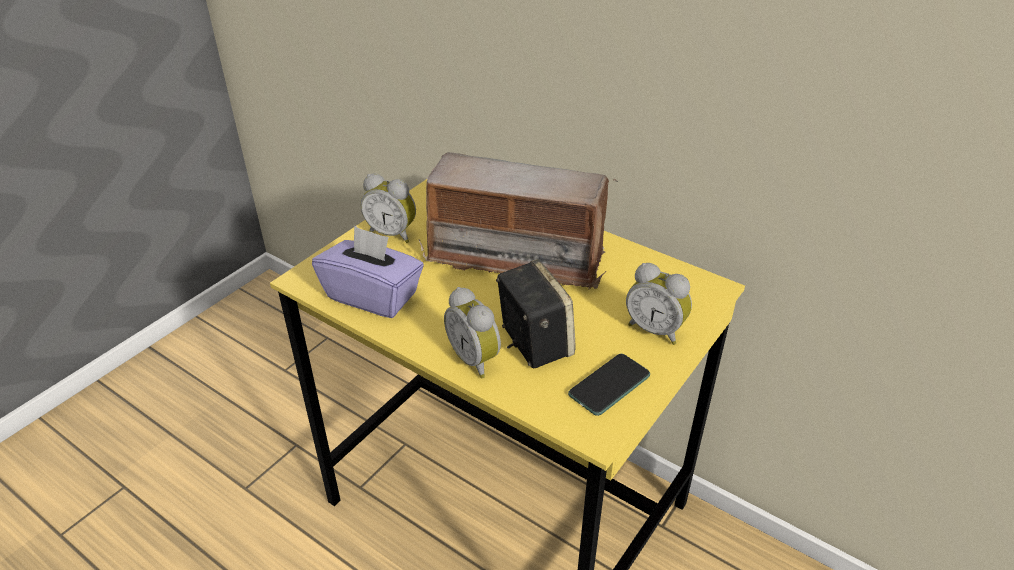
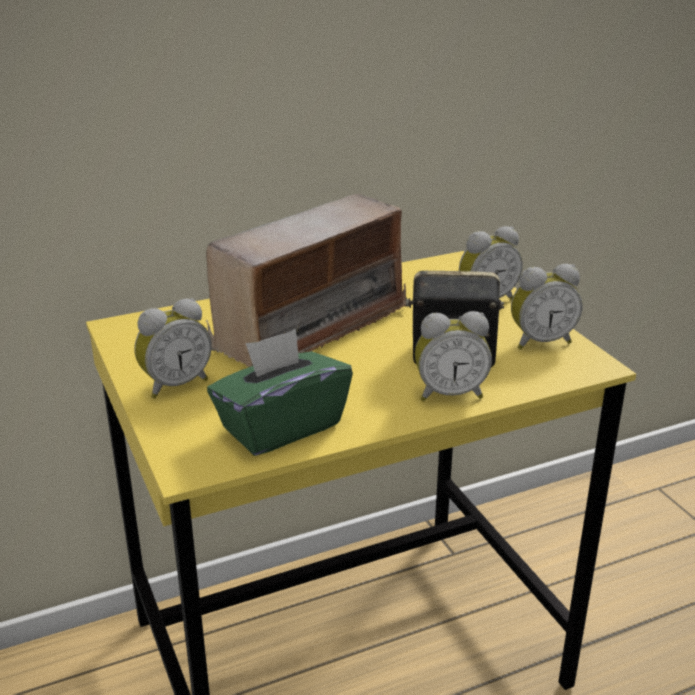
camera: 60 degrees left, 10 degrees down
purple tissue box [312,225,424,318] -> green tissue box [207,329,353,456]
phone [568,354,650,416] -> alarm clock [511,264,583,350]

